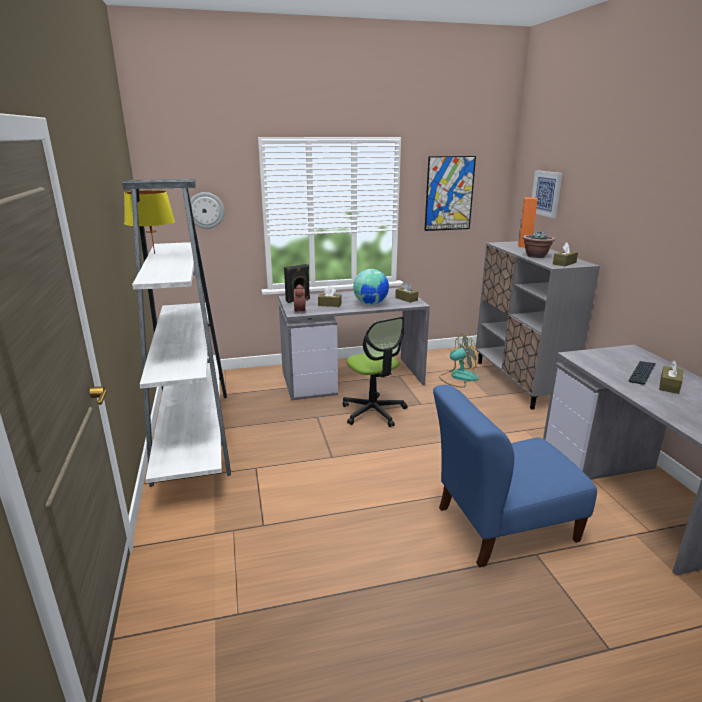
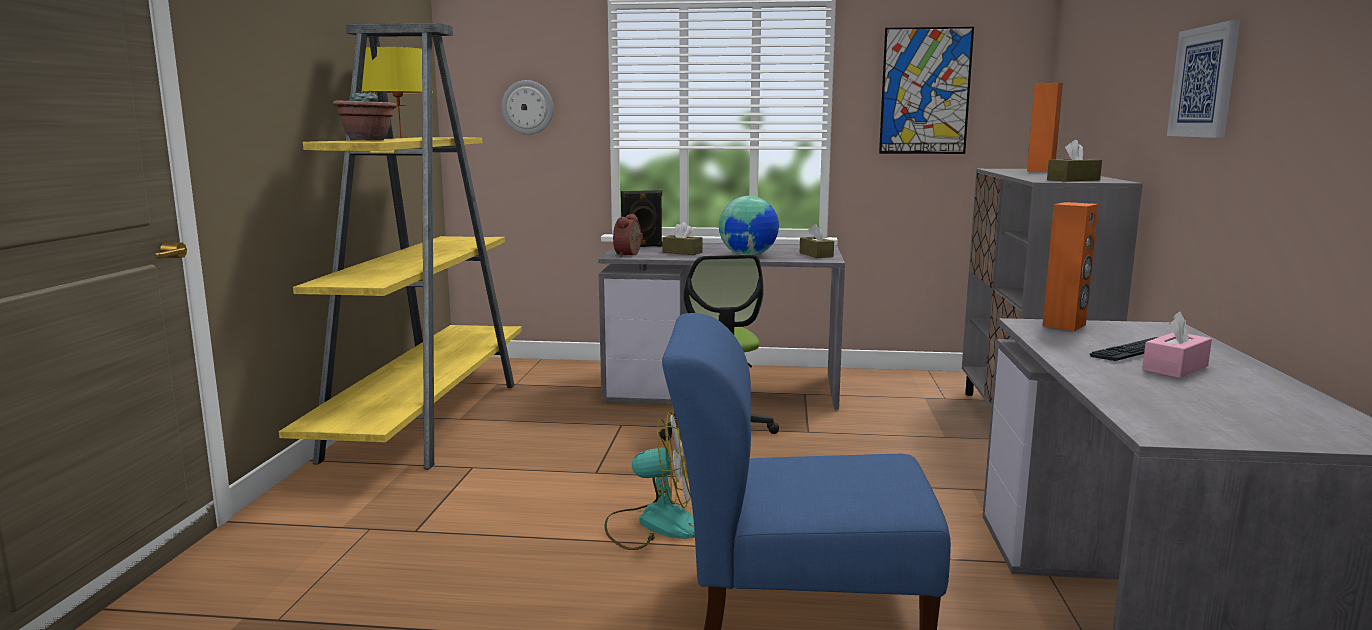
camera: 20 degrees right, 10 degrees down
white bookcase [122,179,231,487] -> yellow bookcase [279,23,522,470]
fan [439,334,479,388] -> fan moved to [605,412,695,550]
potted plant [523,231,555,258] -> potted plant moved to [333,90,397,140]
picture [532,170,563,218] -> picture moved to [1167,20,1240,138]
brown tissue box [659,360,683,394] -> pink tissue box [1142,312,1212,378]
none -> orange speaker [1042,202,1099,331]

